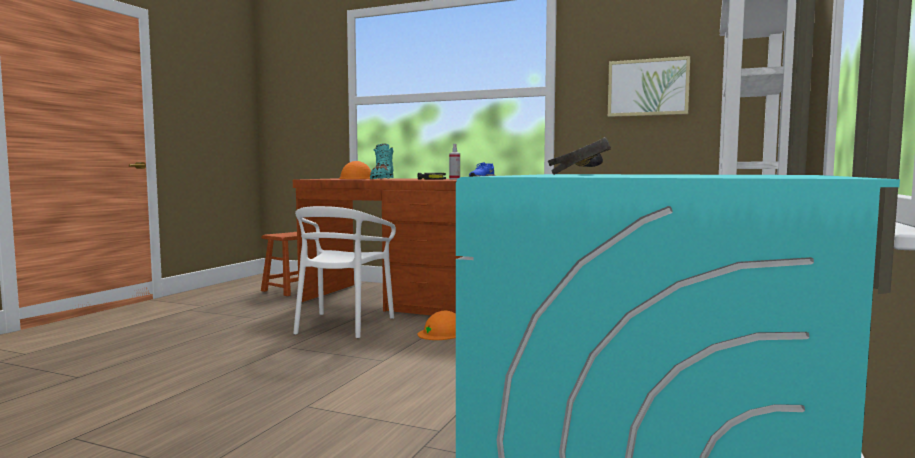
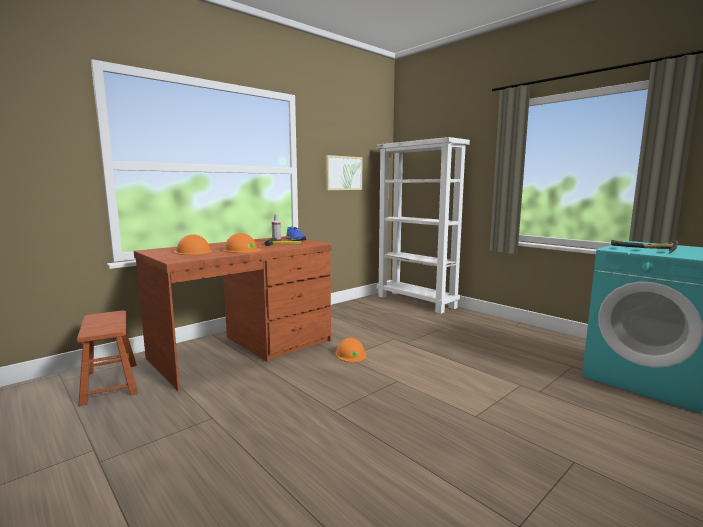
camera: 65 degrees left, 5 degrees up
white chair [293,206,396,338] -> none
turquoise boot [370,144,394,179] -> orange hard hat [223,233,261,253]

